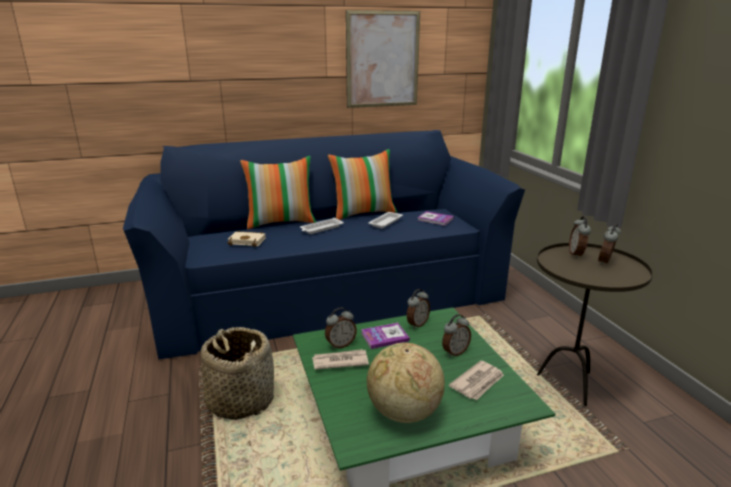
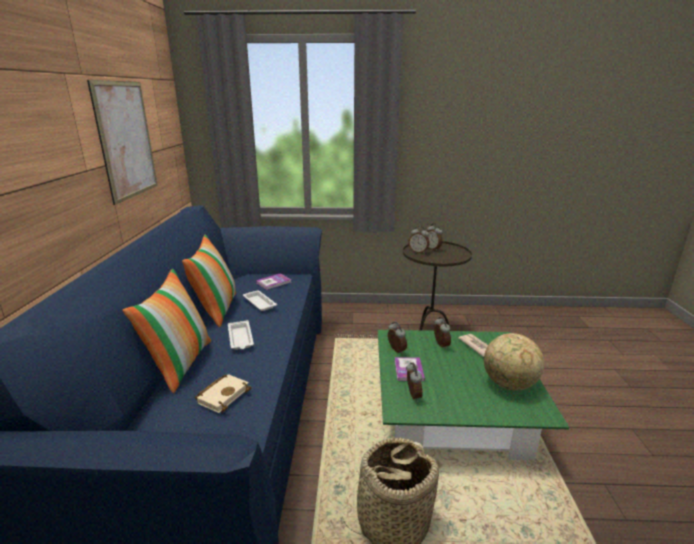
camera: 70 degrees left, 0 degrees up
newspaper [312,349,369,370] -> none

